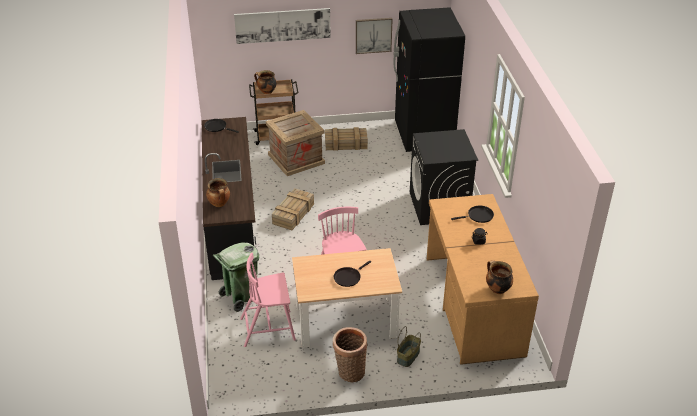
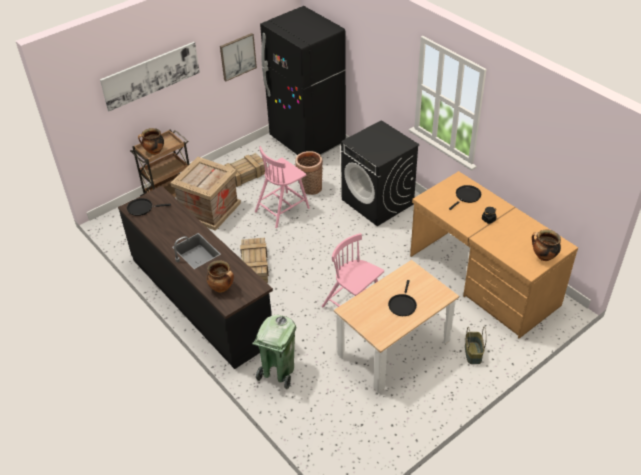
camera: 30 degrees left, 5 degrees up
pink chair [240,253,296,347] -> pink chair moved to [255,146,310,228]
basket [333,327,367,383] -> basket moved to [295,151,323,195]

